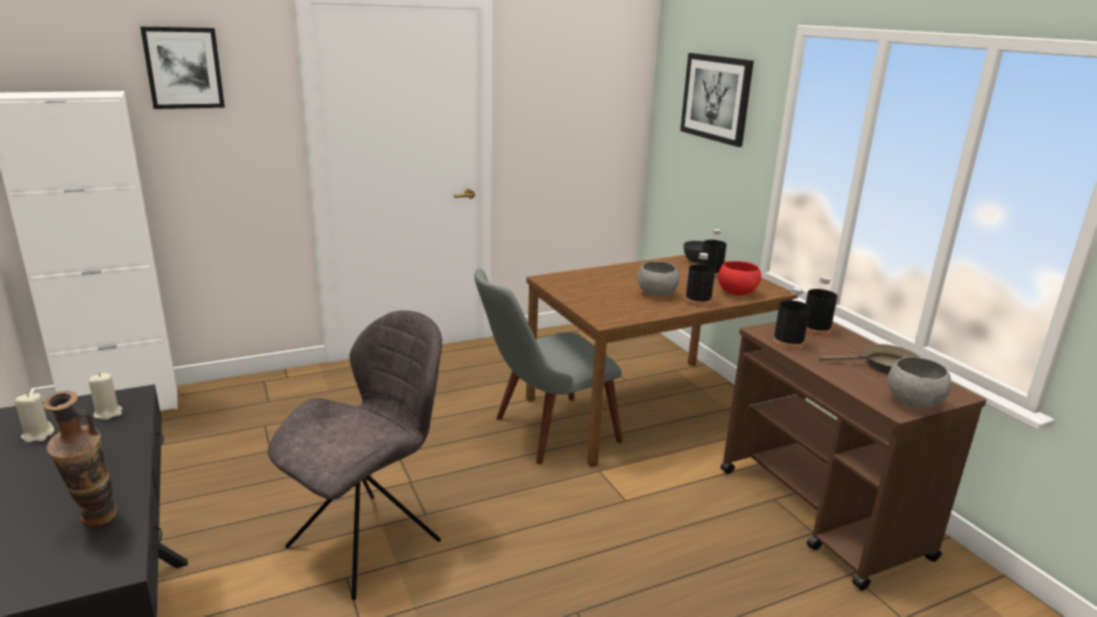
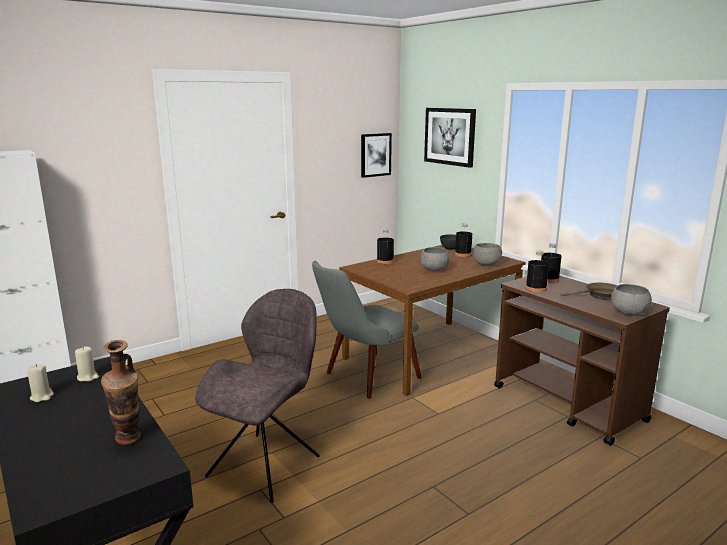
camera: 10 degrees left, 5 degrees down
picture [140,26,225,109] -> picture moved to [361,133,392,178]
black bottle [685,253,715,307] -> black bottle moved to [377,229,394,264]
red bowl [718,261,761,295] -> grey bowl [473,243,502,266]

